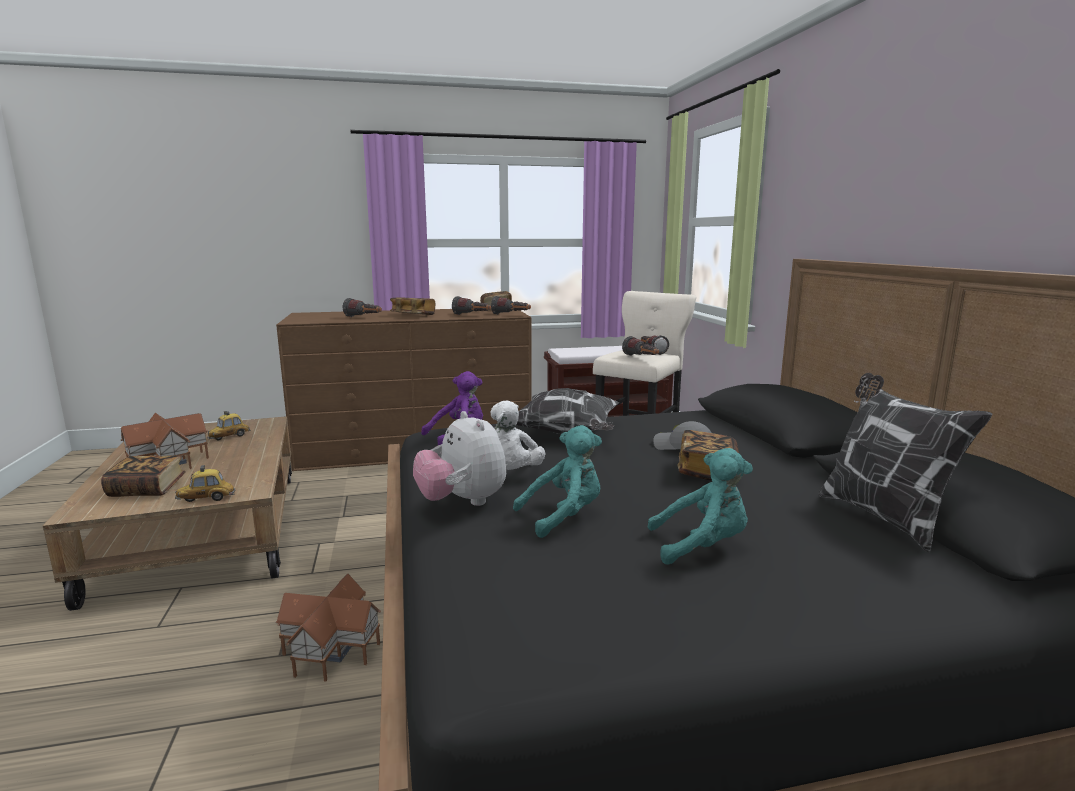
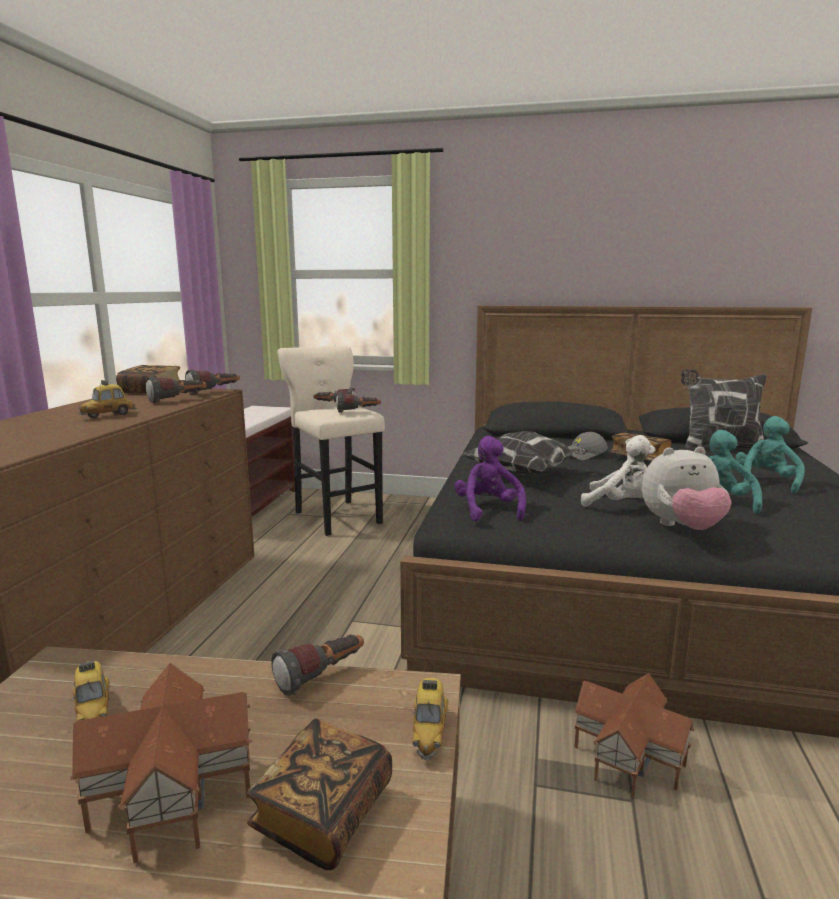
camera: 65 degrees left, 0 degrees up
flashlight [343,298,382,317] -> flashlight moved to [271,635,364,696]
book [390,297,436,315] -> toy car [79,380,137,418]

